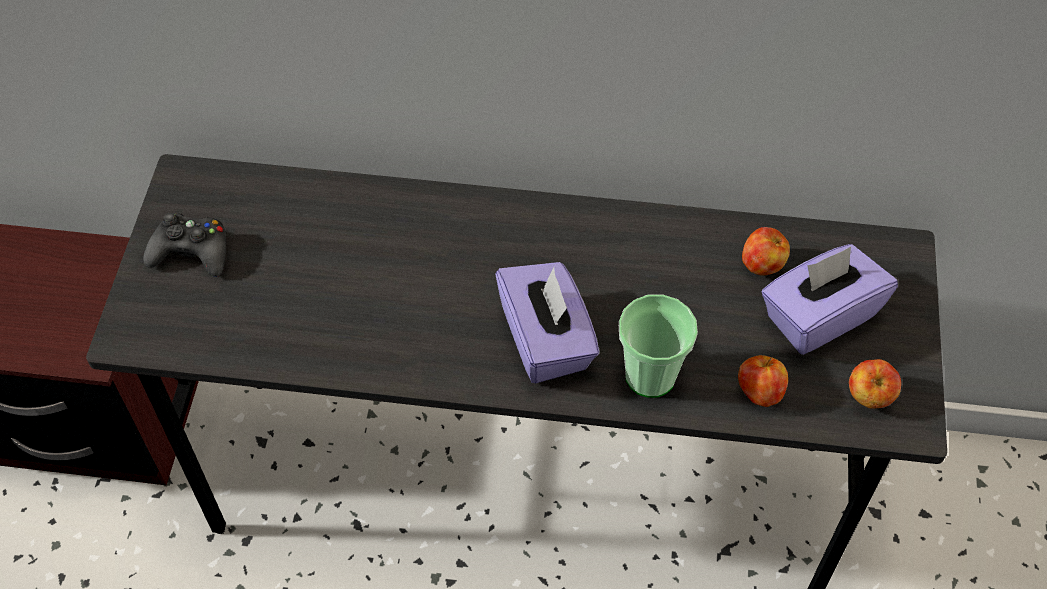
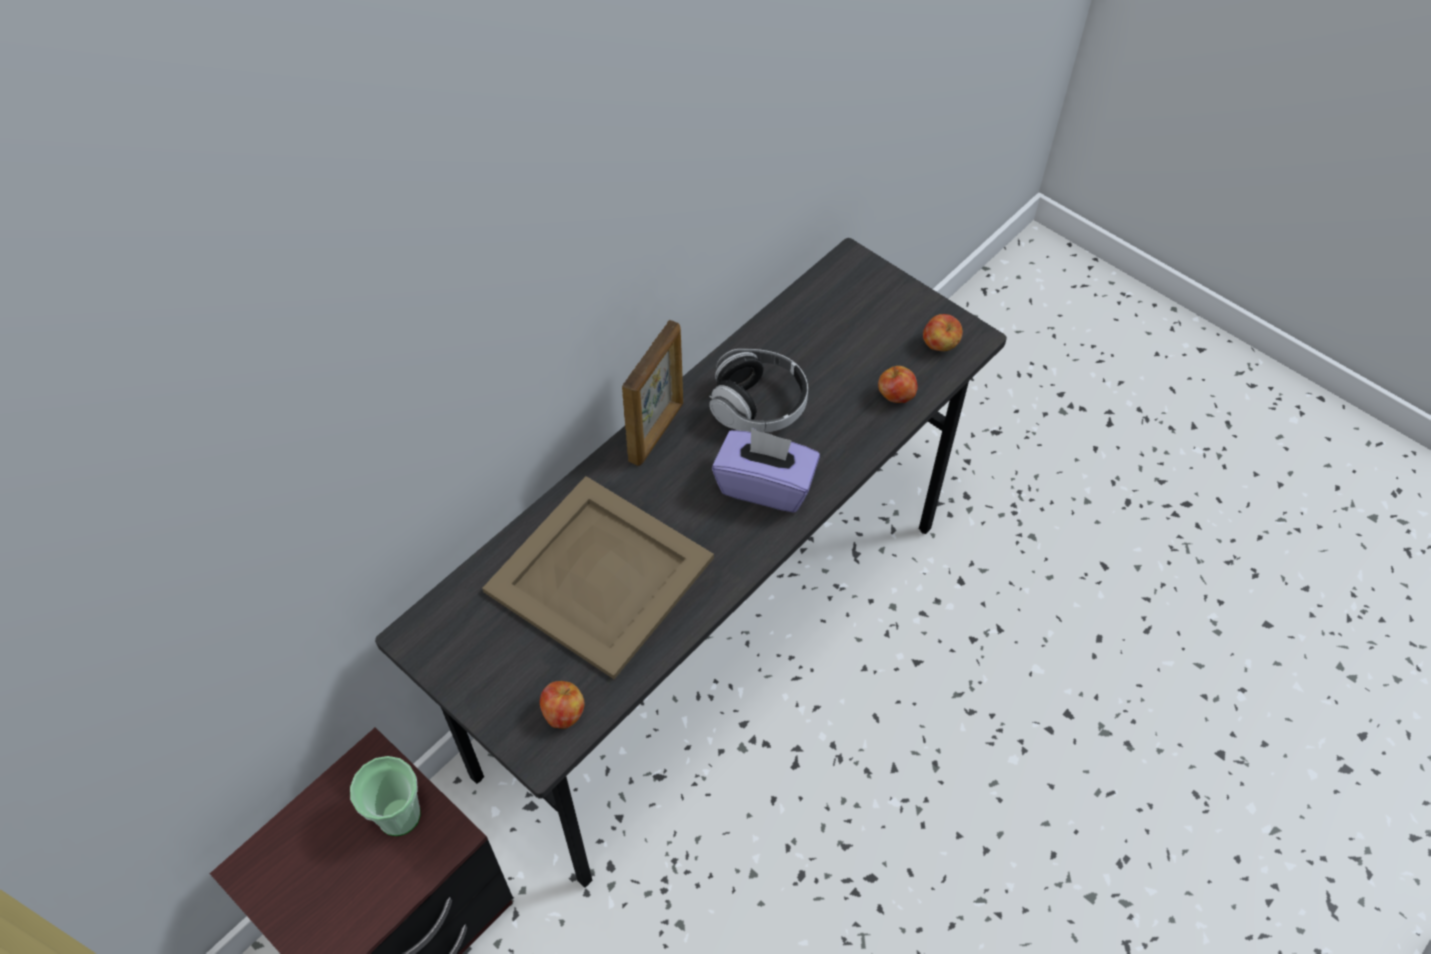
camera: 55 degrees left, 0 degrees up
black game controller [143,213,226,277] -> none
cup [619,295,698,398] -> cup moved to [350,756,420,836]
apple [742,227,790,276] -> apple moved to [540,681,584,729]
purple tissue box [762,244,898,355] -> none
none -> beige tray [482,476,714,679]
none -> picture frame [622,320,683,466]
none -> headphones [709,349,808,433]

